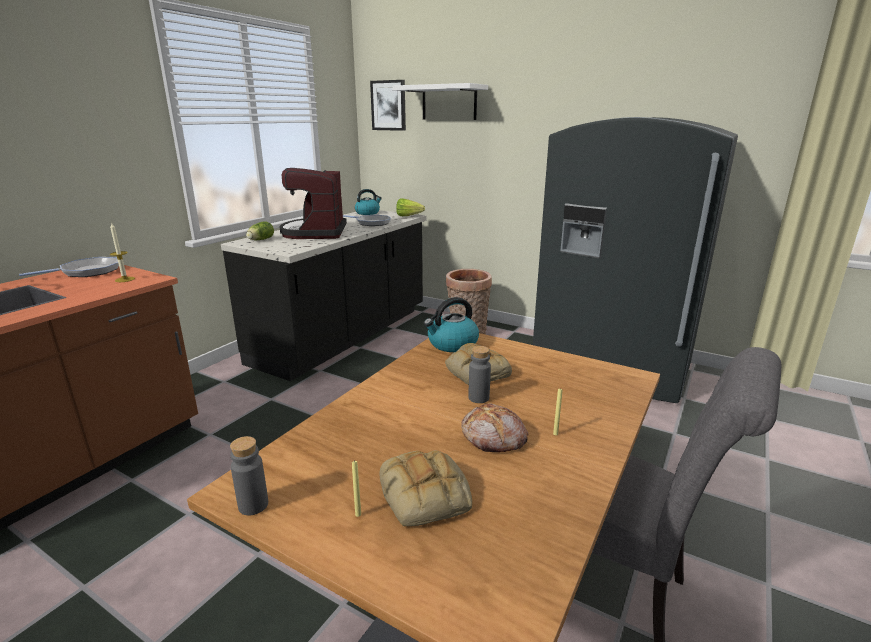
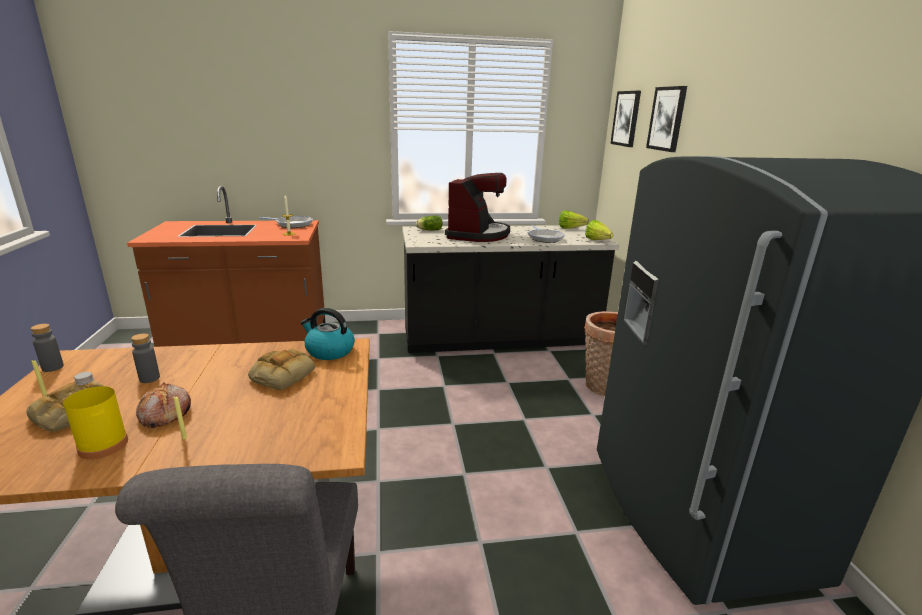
camera: 50 degrees right, 0 degrees up
coffee machine [280,168,347,239] -> coffee machine turned 150 degrees clockwise [445,173,510,242]
kettle [355,189,382,215] -> lettuce [559,210,589,229]
white shelf [392,83,488,120] -> picture [646,86,687,152]
grey bottle [469,346,491,403] -> grey bottle moved to [131,333,160,383]
none -> yellow bottle [63,372,128,459]

